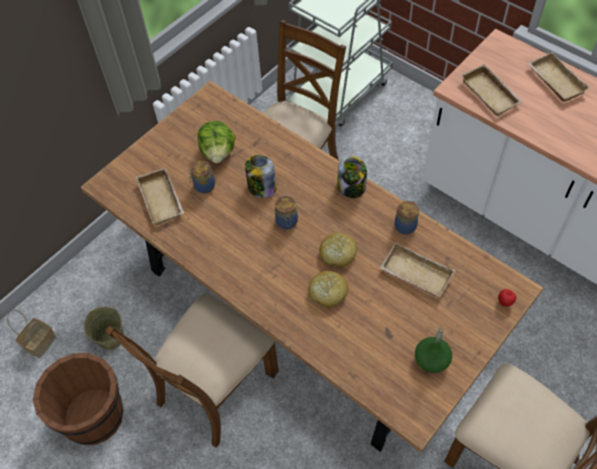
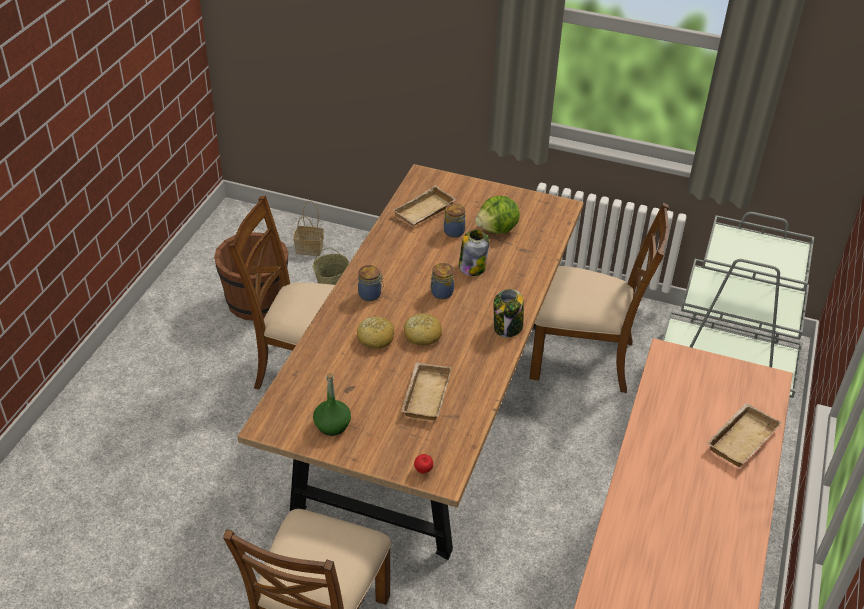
camera: 65 degrees right, 15 degrees down
jar [395,201,419,234] -> jar moved to [358,265,384,301]
beige tray [461,64,523,117] -> none

